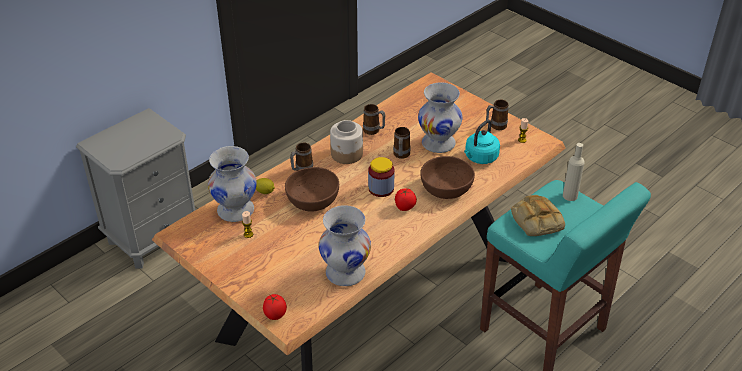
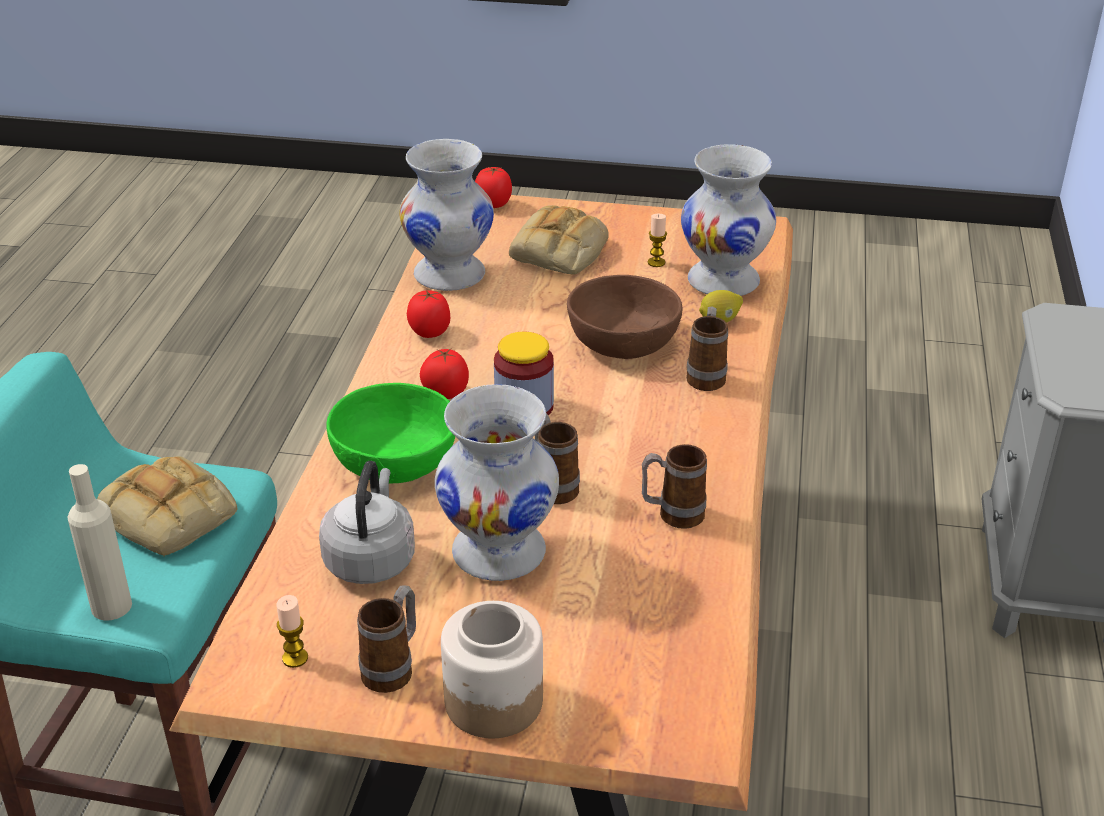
camera: 145 degrees right, 5 degrees down
jar [330,120,363,164] -> jar moved to [441,601,543,738]
brown bowl [420,156,475,199] -> green bowl [326,383,455,483]
turquoise kettle [464,120,500,164] -> grey kettle [319,461,415,584]
none -> tomato [407,290,450,338]
none -> bread [509,205,609,274]

